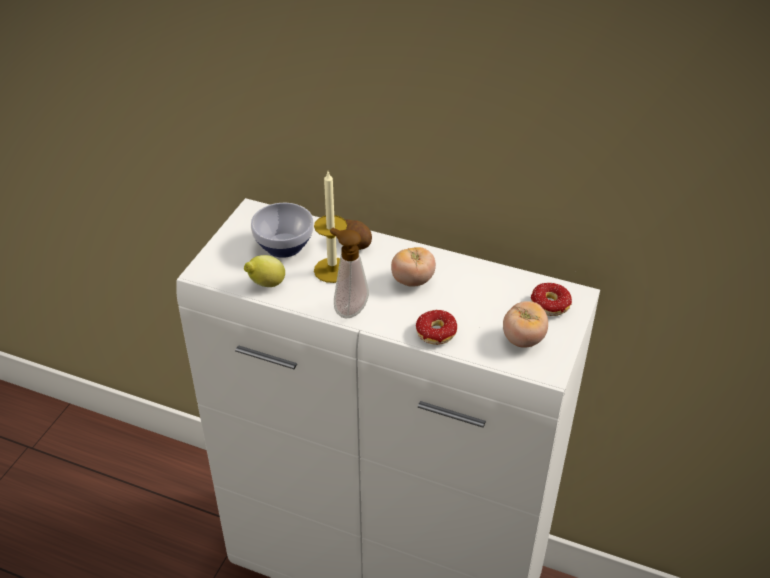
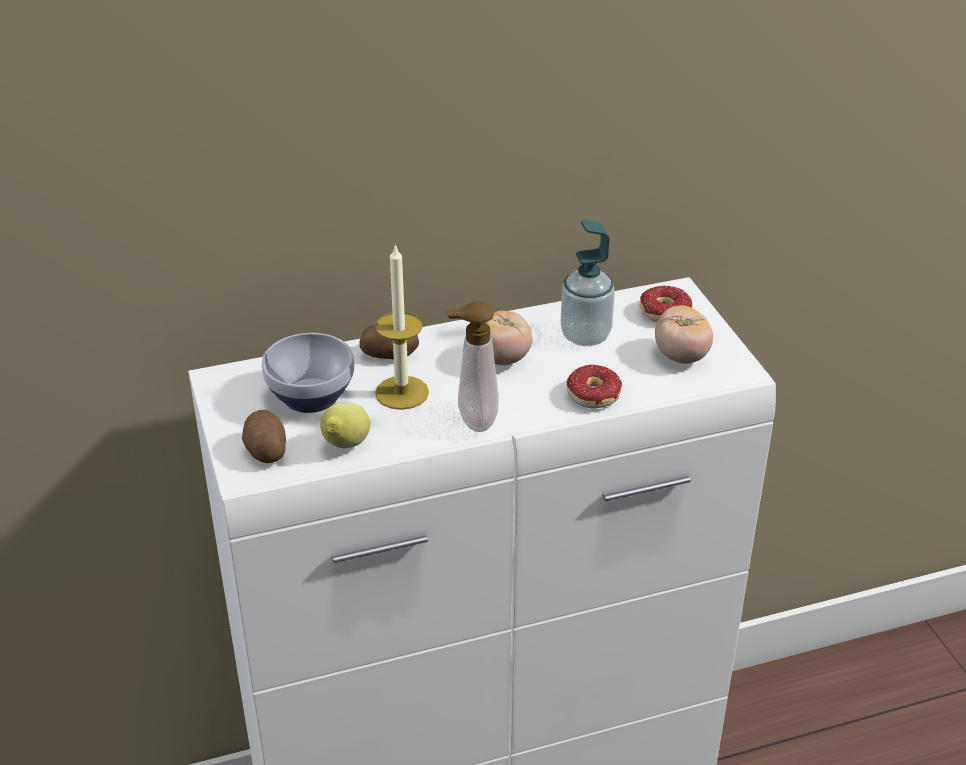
camera: 40 degrees left, 5 degrees down
none -> potato [242,410,286,463]
none -> soap dispenser [561,220,615,346]

